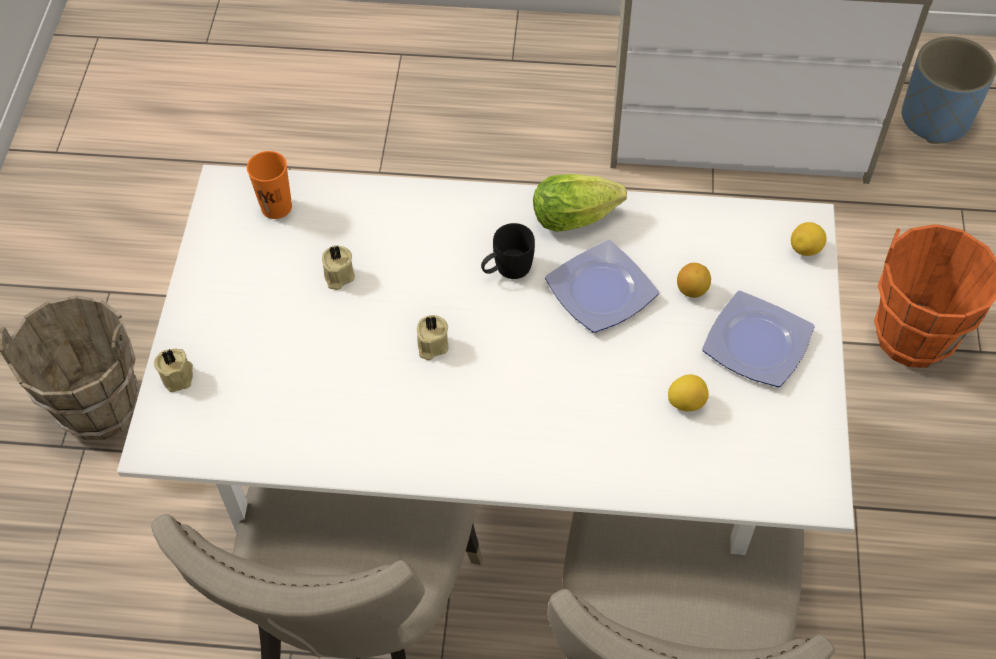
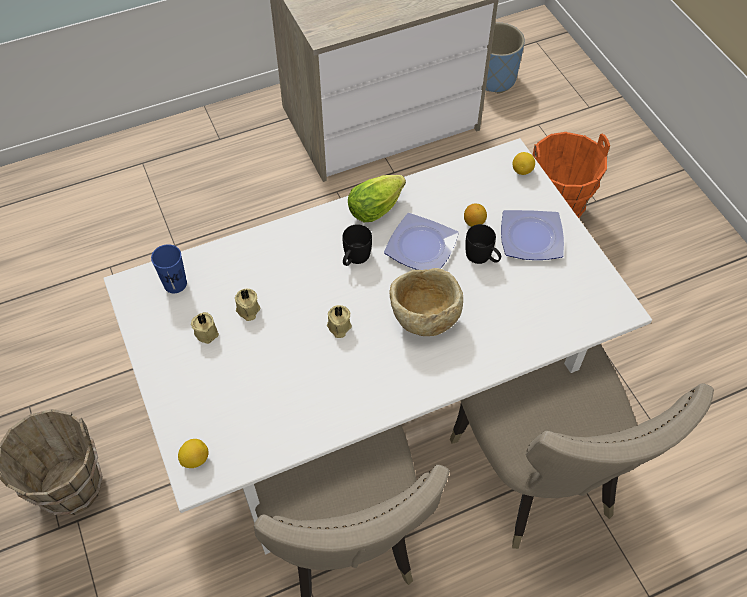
camera: 30 degrees left, 0 degrees up
beige candle [154,348,193,392] -> beige candle moved to [191,312,219,344]
orange cup [247,151,292,219] -> blue cup [151,244,187,293]
lemon [668,375,709,411] -> lemon moved to [178,439,209,468]
none -> beige bowl [389,268,463,336]
none -> black mug [465,224,501,264]

